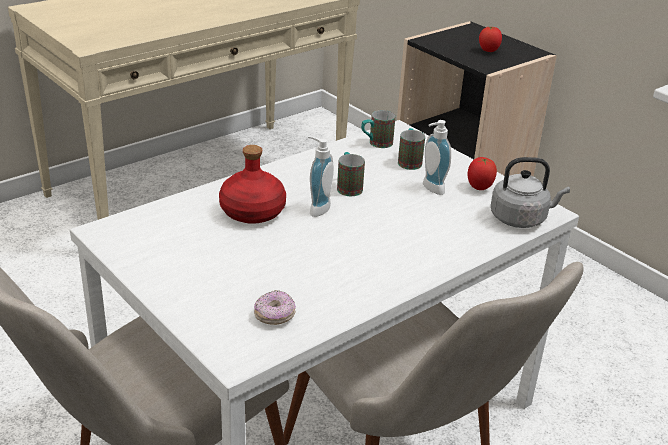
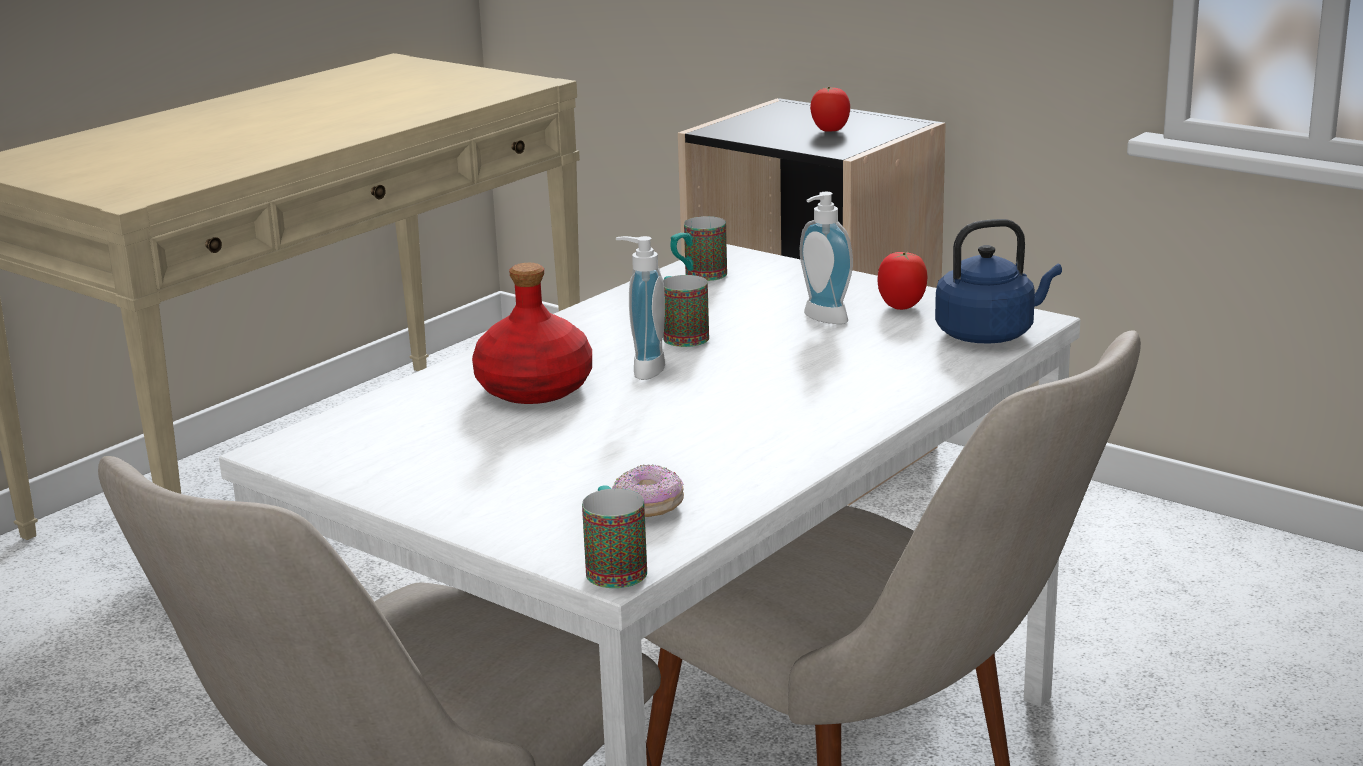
camera: 10 degrees left, 10 degrees down
mug [398,128,425,170] -> mug moved to [582,485,647,588]
grey kettle [491,157,570,228] -> blue kettle [935,219,1062,344]

